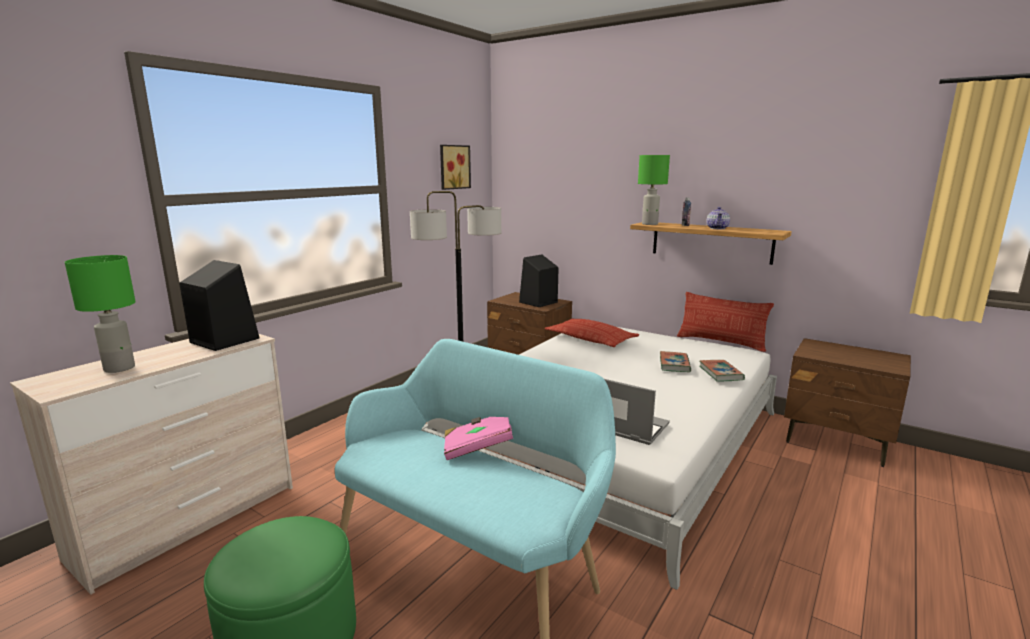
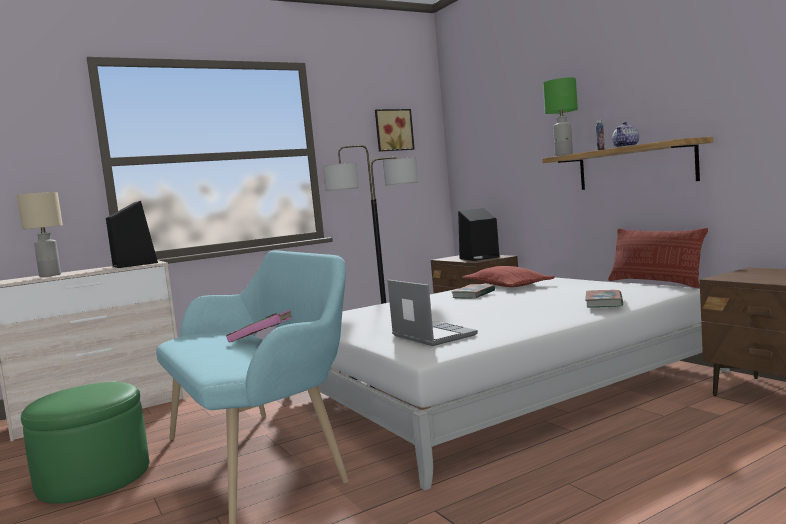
camera: 25 degrees right, 10 degrees down
green table lamp [65,255,136,373] -> beige table lamp [17,192,63,277]
book [660,351,691,372] -> book moved to [452,284,495,298]

